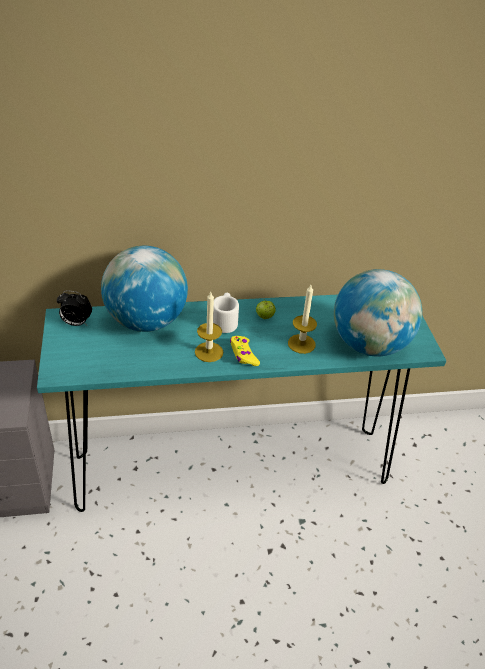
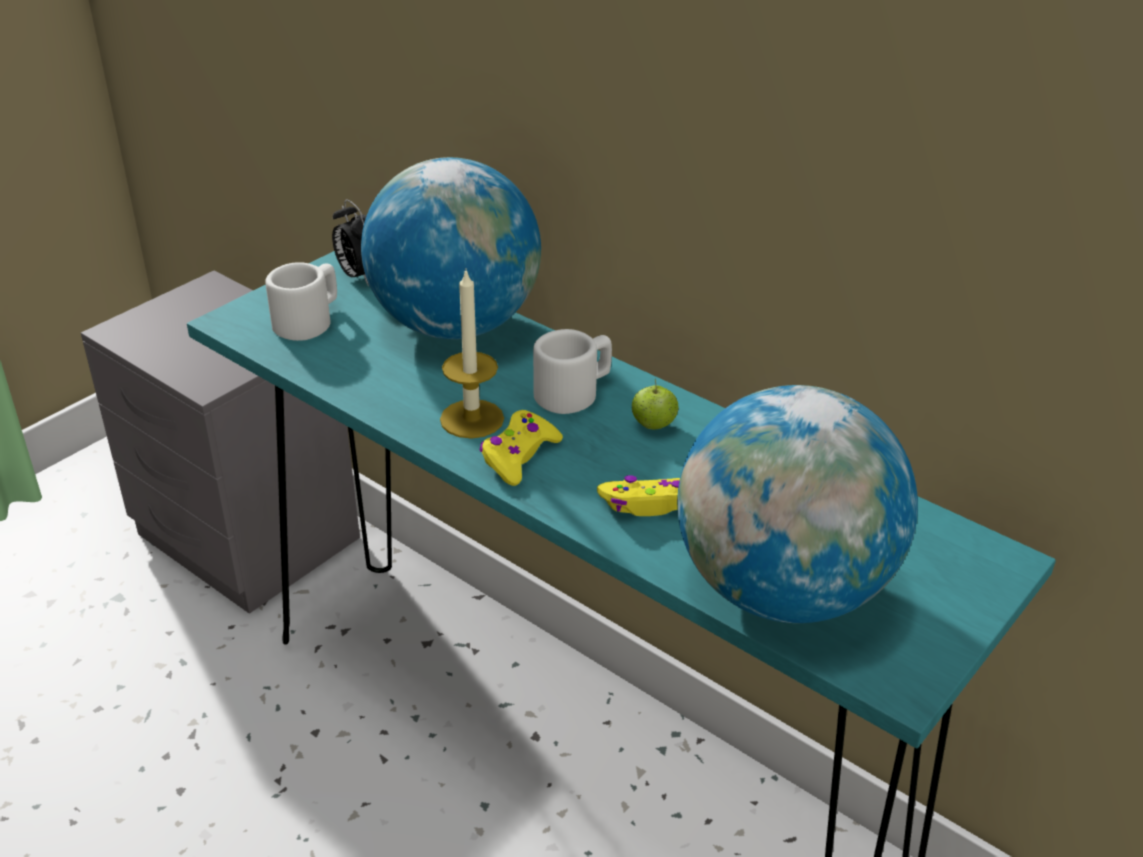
camera: 50 degrees right, 5 degrees down
candle [288,285,317,354] -> yellow game controller [597,475,680,516]
none -> white mug [265,262,337,341]

